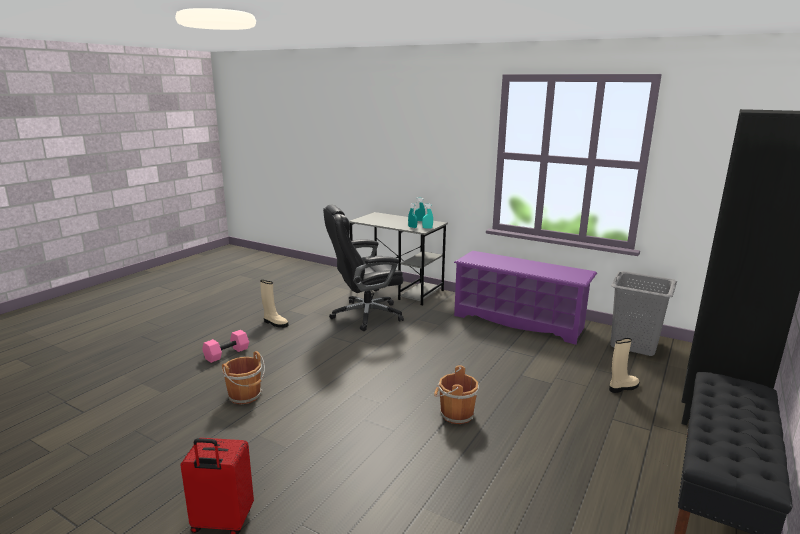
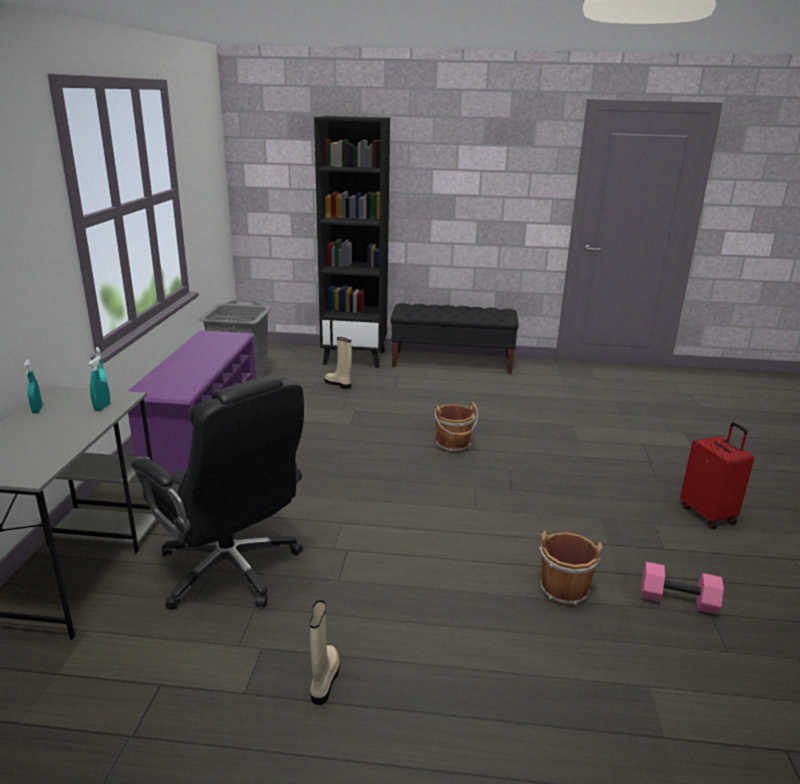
camera: 115 degrees left, 5 degrees up
pink dumbbell [202,330,249,363] -> pink dumbbell moved to [641,562,724,614]

